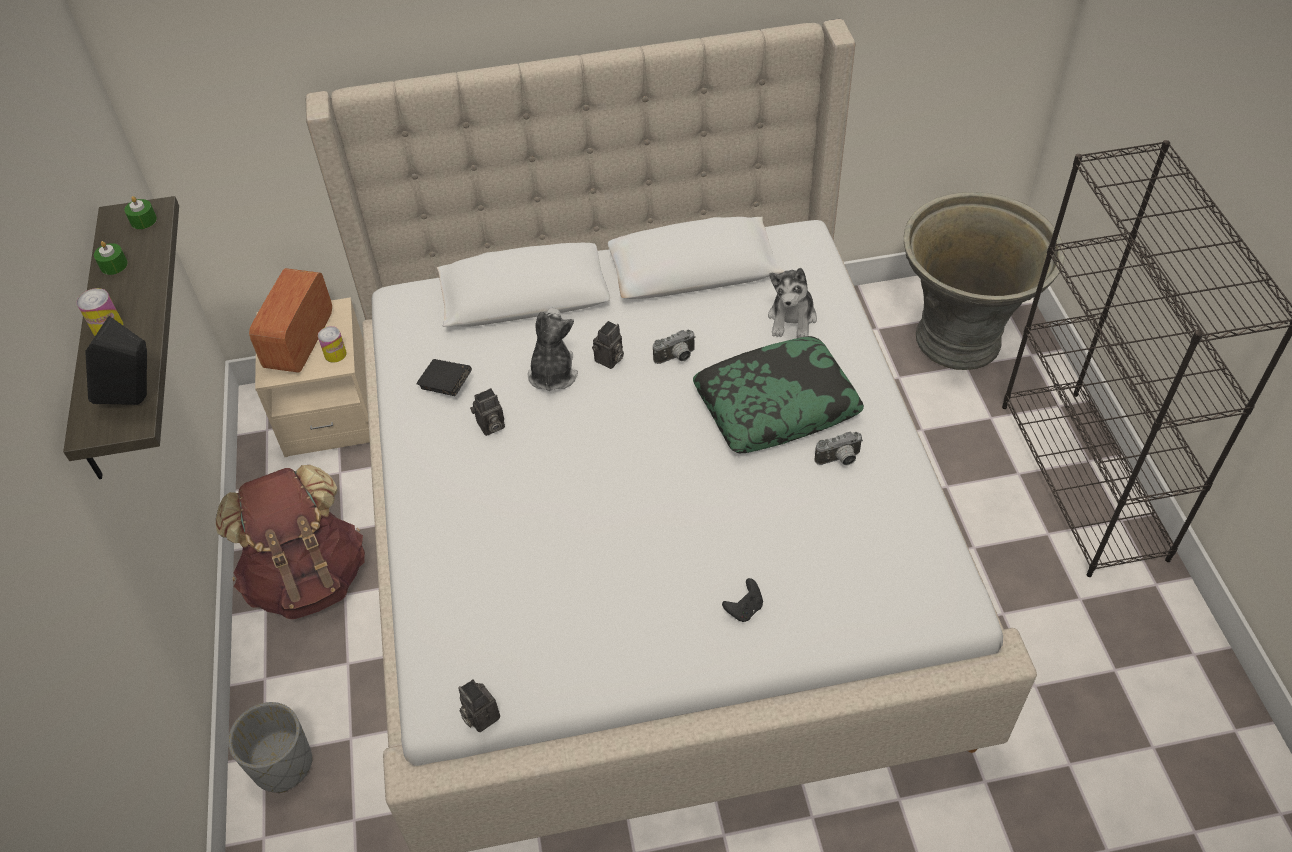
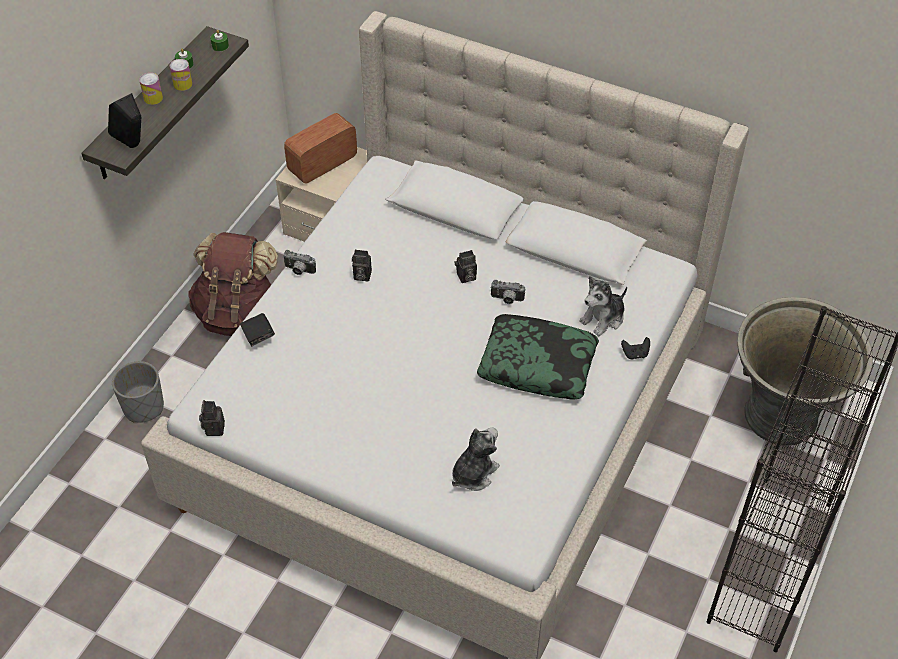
camera: 35 degrees right, 0 degrees up
can [318,326,347,363] -> can moved to [170,59,192,91]
black book [416,359,472,396] -> black book moved to [240,313,275,346]
plush toy [528,308,578,391] -> plush toy moved to [452,427,500,491]
black game controller [722,578,763,622] -> black game controller moved to [621,337,650,359]
camera [815,432,863,466] -> camera moved to [283,250,316,275]

